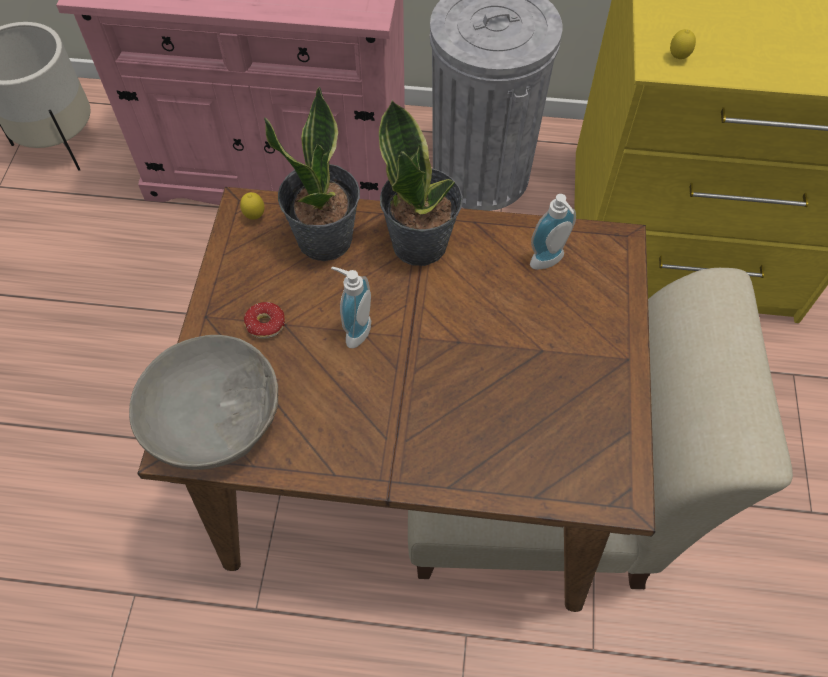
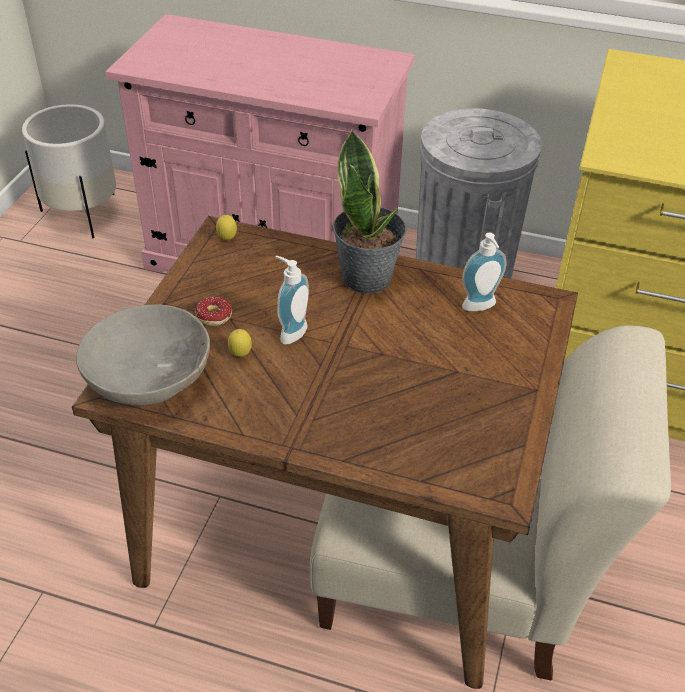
camera: 10 degrees right, 15 degrees down
potted plant [264,86,360,261] -> none
lemon [670,29,696,59] -> lemon moved to [228,329,252,357]

